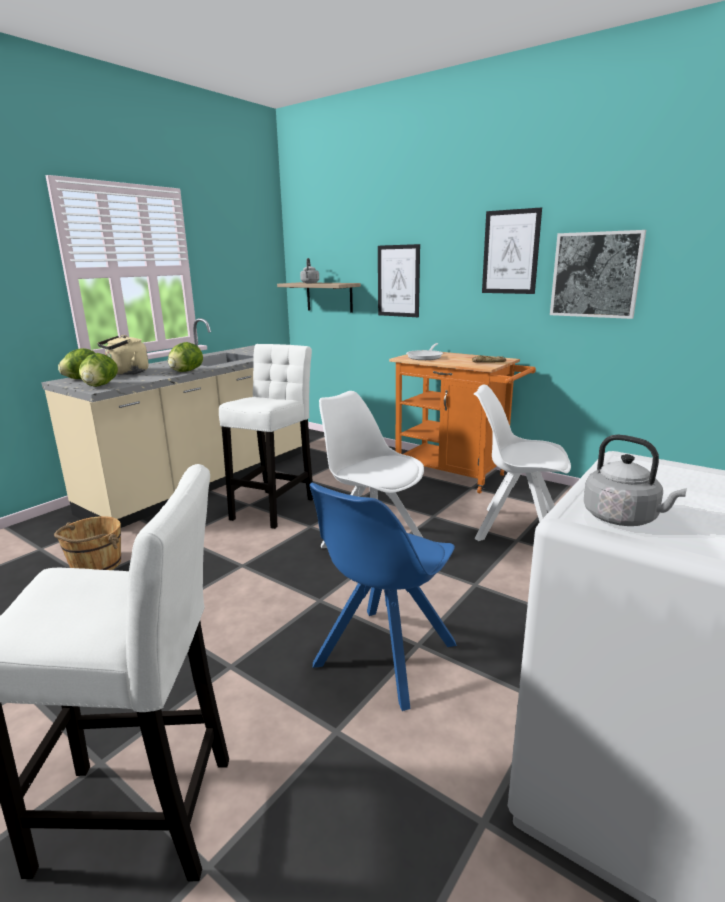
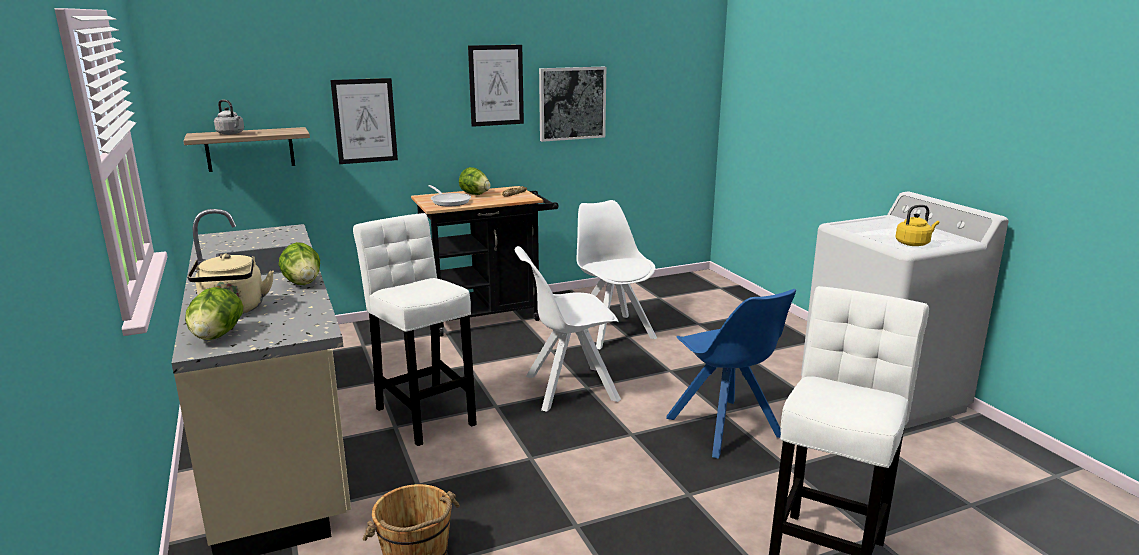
camera: 60 degrees left, 0 degrees up
lettuce [79,353,118,387] -> lettuce moved to [459,167,491,195]
orange cart [389,352,536,494] -> black cart [411,186,558,337]
white chair [474,385,571,541] -> white chair turned 105 degrees clockwise [576,200,657,349]
grey kettle [583,435,687,526] -> yellow kettle [895,205,939,246]

